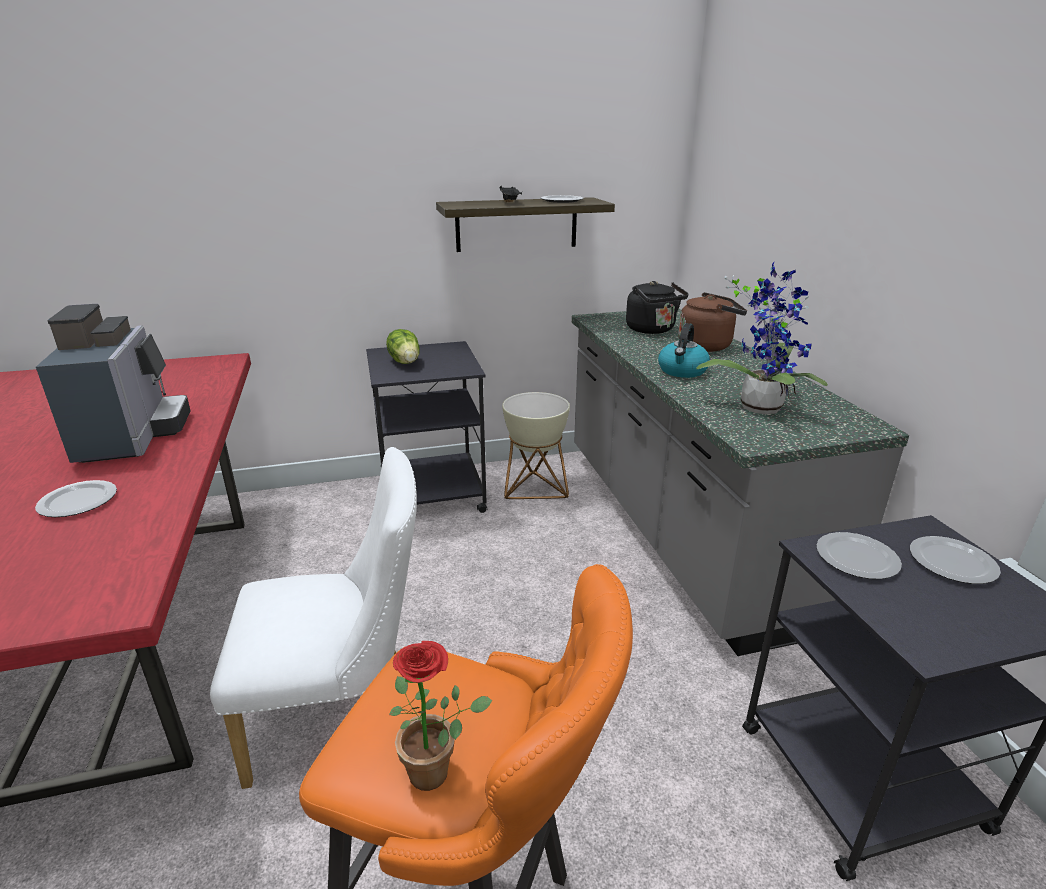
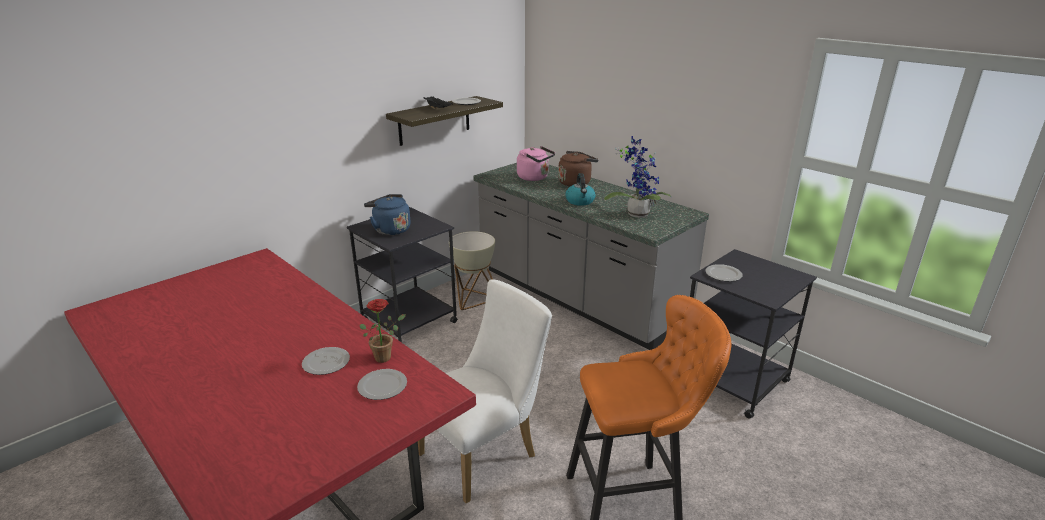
camera: 30 degrees left, 0 degrees up
coffee machine [36,304,191,463] -> none
lettuce [386,329,420,364] -> blue kettle [364,194,411,235]
potted plant [389,641,492,791] -> potted plant moved to [360,299,406,363]
black kettle [626,281,688,334] -> pink kettle [517,146,555,181]
plate [910,536,1001,584] -> plate moved to [357,369,407,400]

